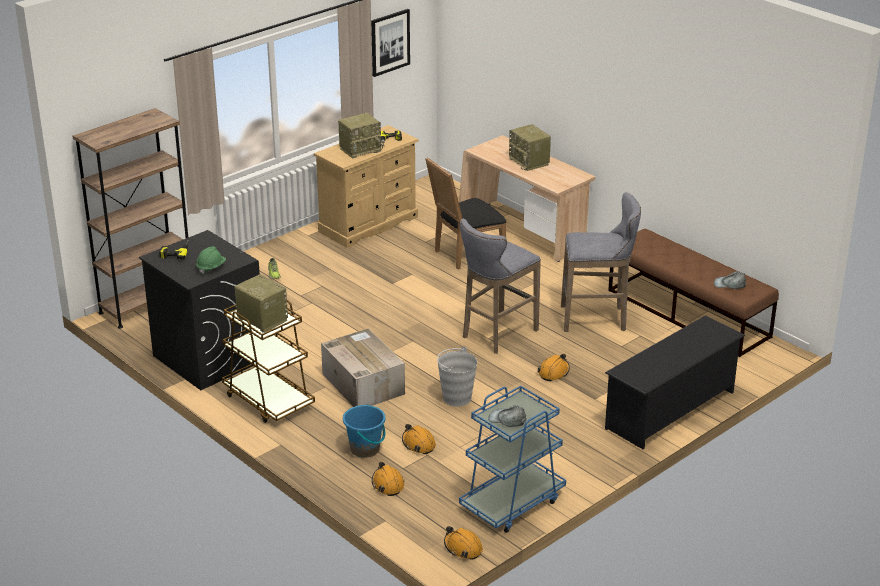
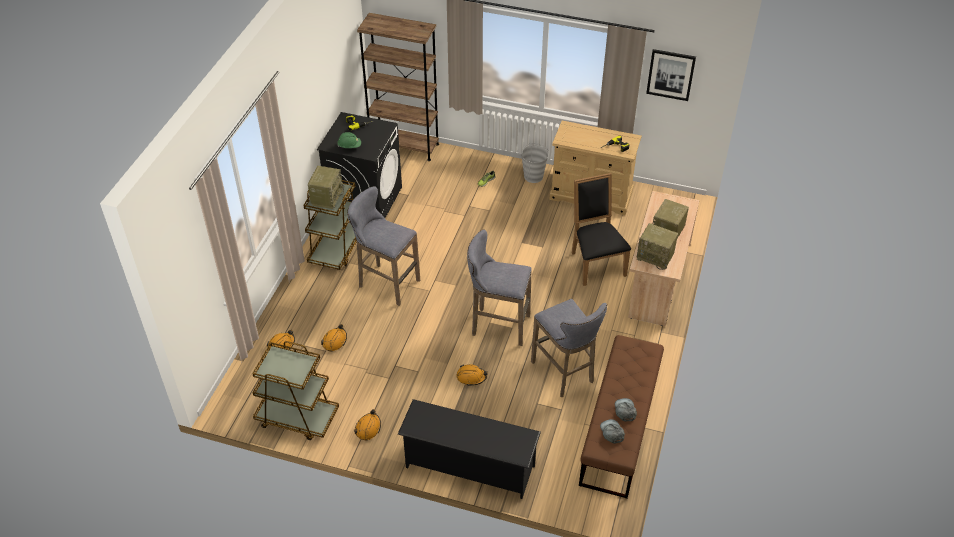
camera: 60 degrees right, 15 degrees up
cardboard box [321,328,405,407] -> grey stool [347,186,420,306]
radio [338,113,383,159] -> radio moved to [636,223,678,270]
blue bucket [343,404,385,458] -> none
black chair [425,157,506,269] -> black chair turned 45 degrees clockwise [572,173,631,286]
grey bucket [437,346,477,407] -> grey bucket moved to [520,143,549,183]
orange hard hat [444,526,483,560] -> orange hard hat moved to [354,409,381,440]
blue cart [459,386,566,533] -> brown cart [252,341,339,440]
grey cap [488,405,527,427] -> grey cap moved to [615,398,637,422]

